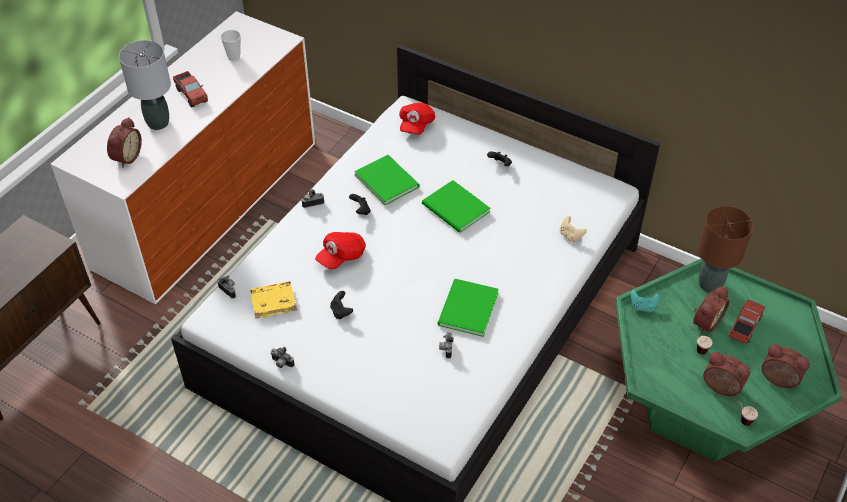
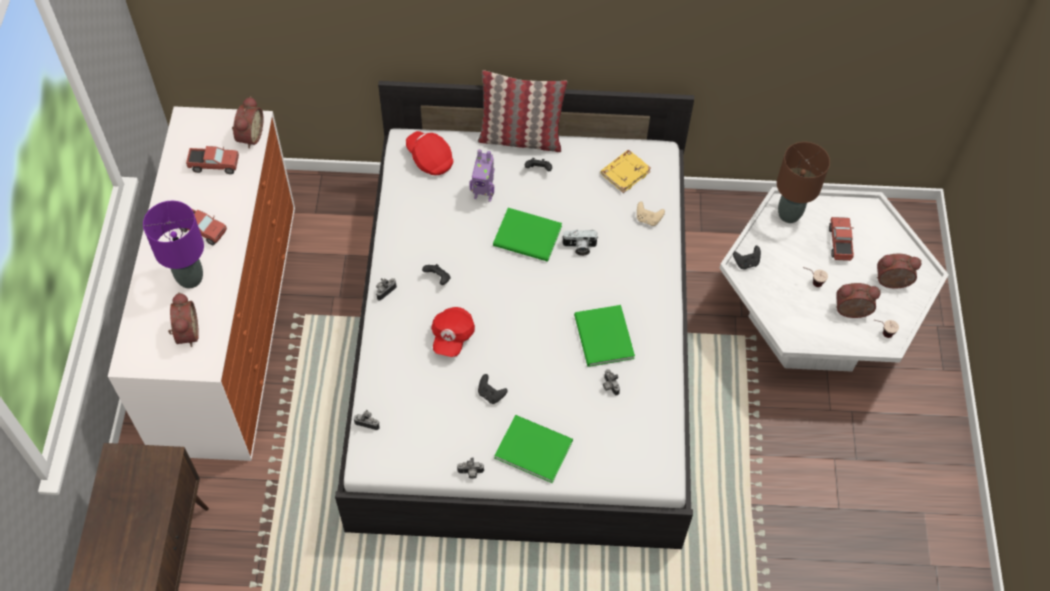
camera: 30 degrees left, 10 degrees up
grey table lamp [119,40,171,130] -> purple table lamp [143,201,204,288]
cup [221,30,241,61] -> toy truck [186,146,239,174]
yellow book [250,281,297,318] -> yellow book moved to [600,150,651,193]
green book [354,155,420,205] -> green book moved to [494,415,573,483]
red cap [399,103,435,135] -> red cap turned 150 degrees clockwise [406,131,453,175]
green coffee table [615,258,842,462] -> white coffee table [719,187,949,372]
turquoise game controller [630,290,660,312] -> black game controller [733,246,761,269]
alarm clock [693,286,729,334] -> alarm clock moved to [232,96,264,149]
none -> toy robot [469,149,495,202]
none -> pillow [477,70,567,152]
none -> camera [562,229,599,256]

